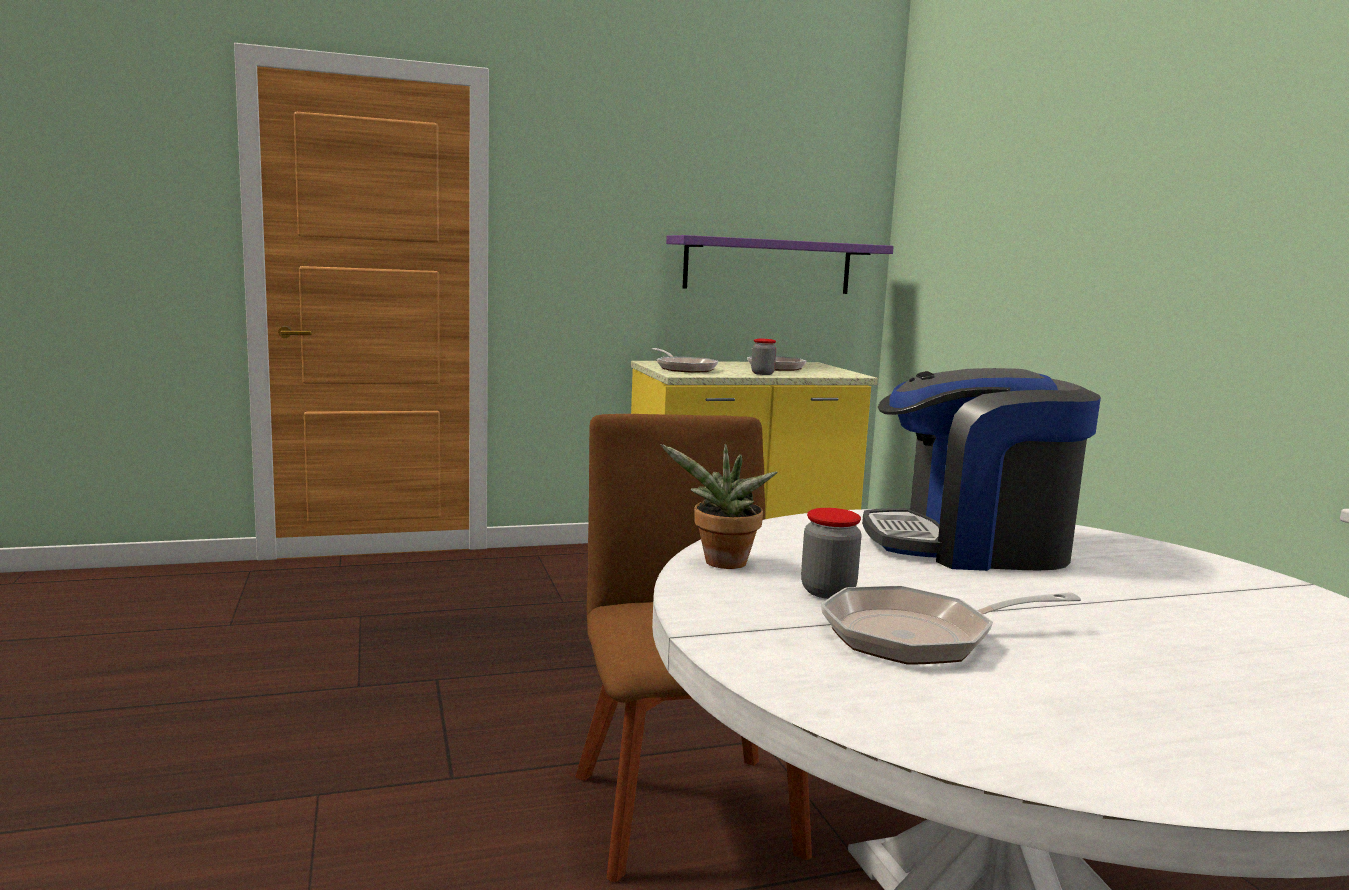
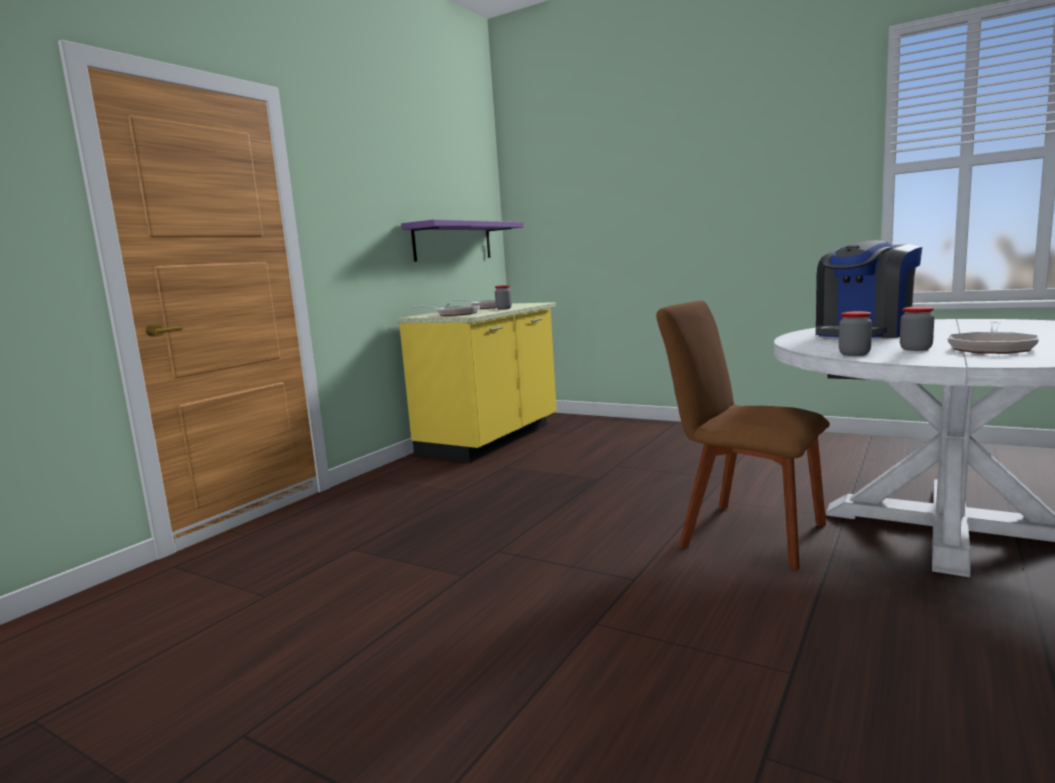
camera: 40 degrees left, 0 degrees up
potted plant [660,444,777,569] -> jar [839,311,872,356]

